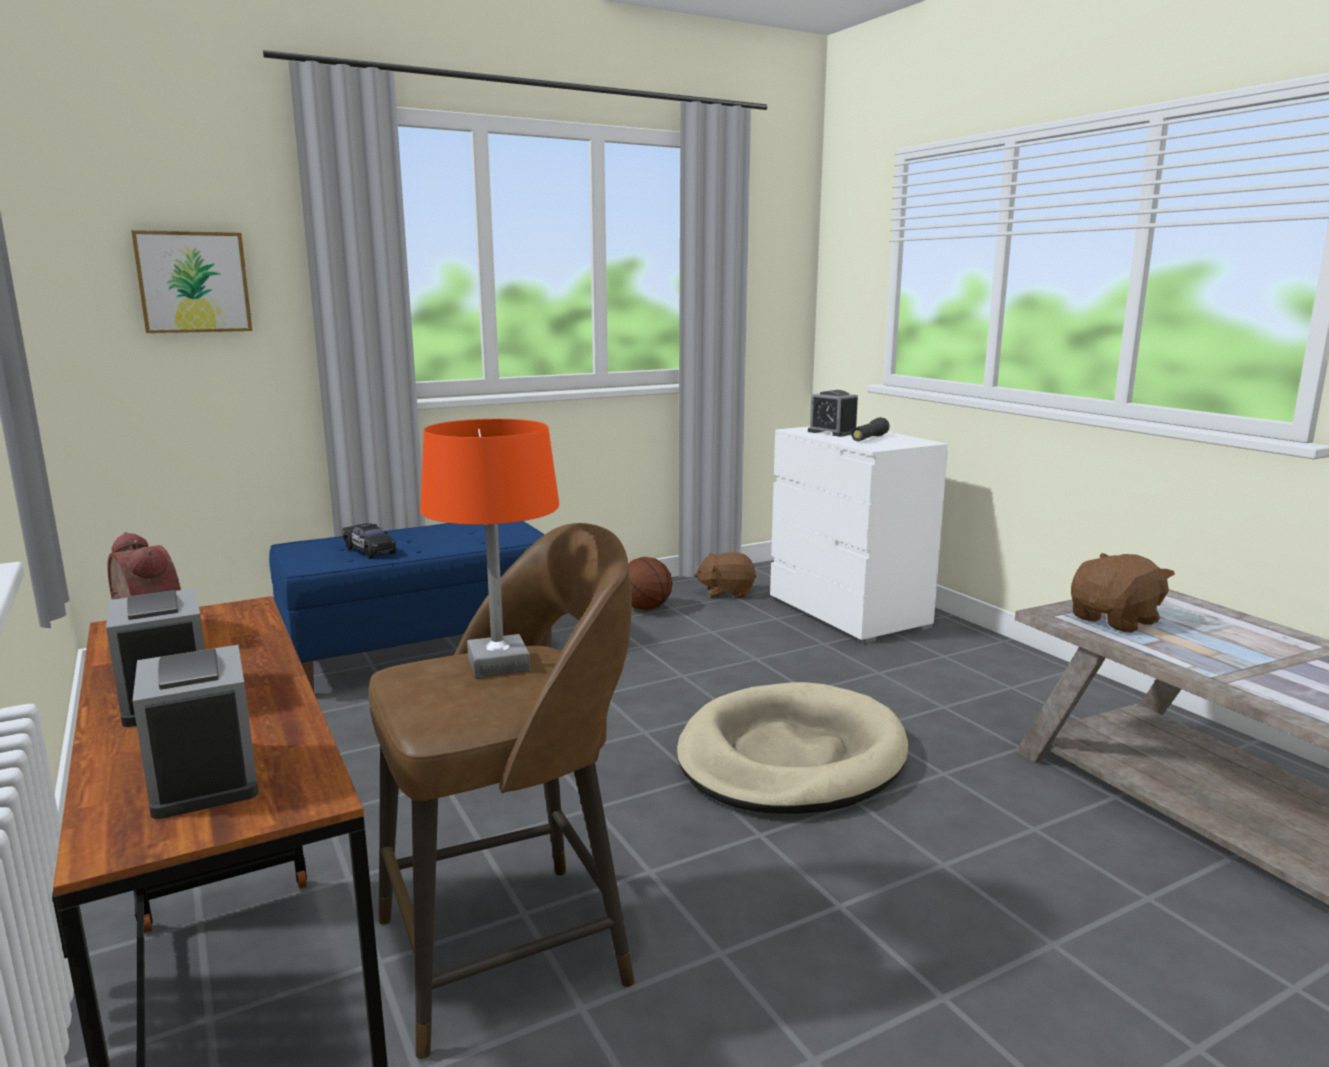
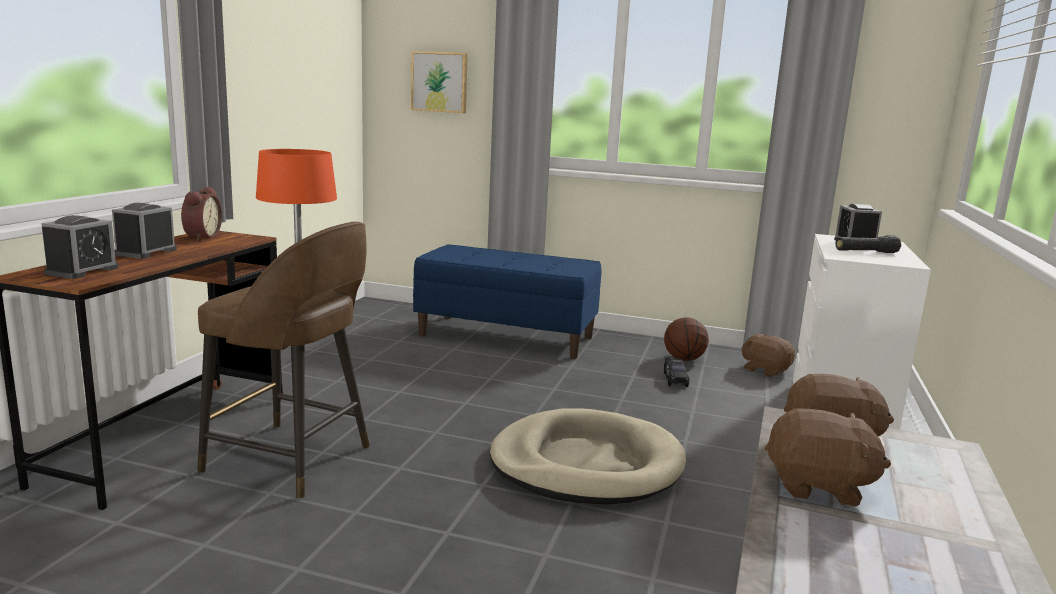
camera: 45 degrees right, 0 degrees up
black toy car [342,523,396,559] -> black toy car moved to [664,358,689,387]
none -> brown plush toy [765,408,891,506]

